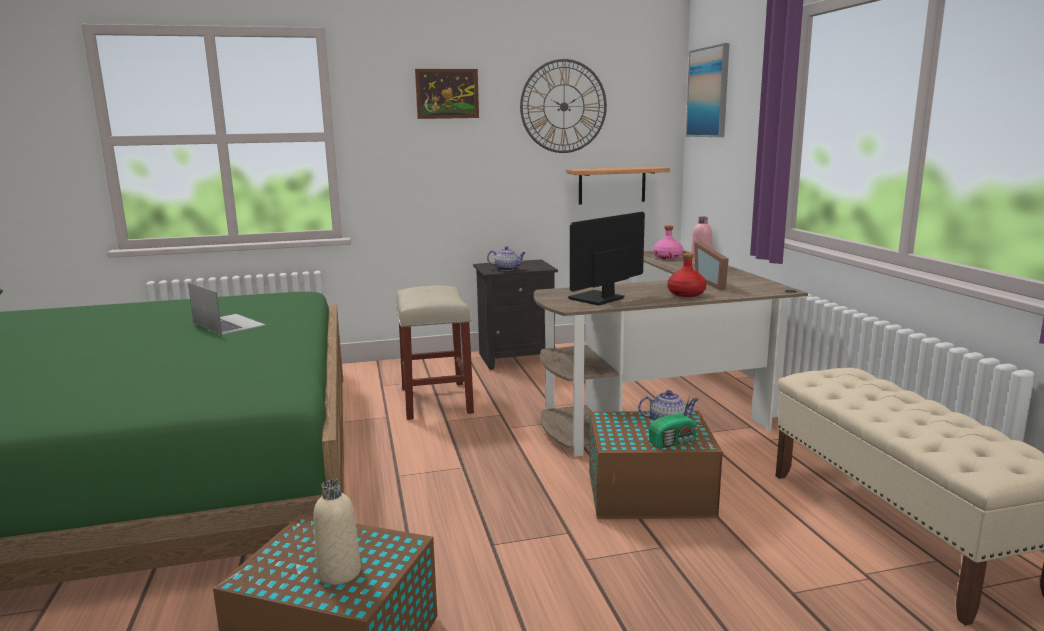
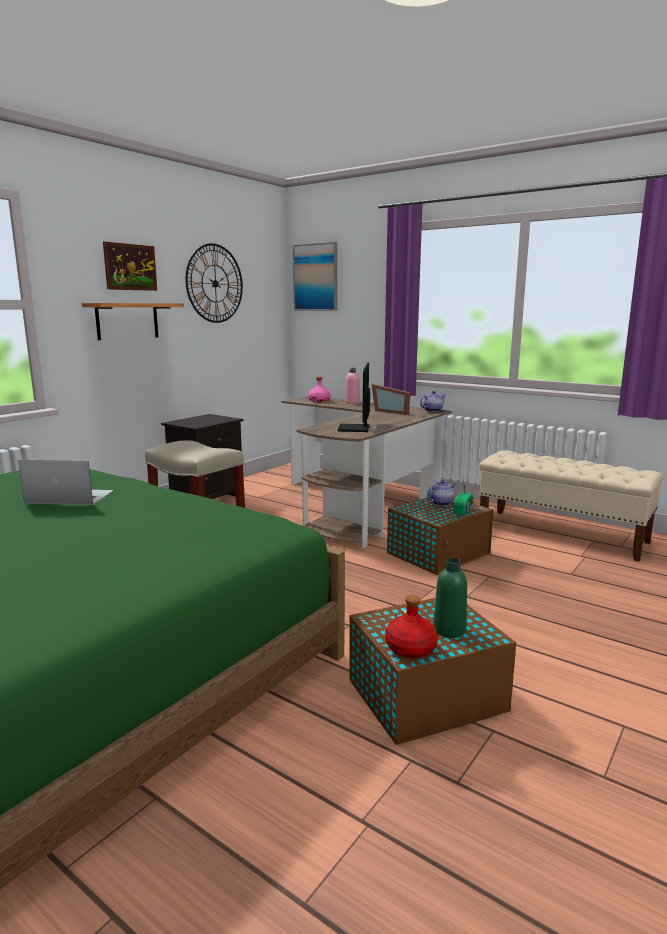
camera: 40 degrees left, 0 degrees up
beige bottle [313,479,361,585] -> green bottle [433,558,467,638]
teapot [487,246,526,271] -> teapot moved to [420,391,446,412]
shelf [566,167,670,205] -> shelf moved to [82,303,184,340]
red bottle [668,253,707,297] -> red bottle moved to [385,595,438,658]

